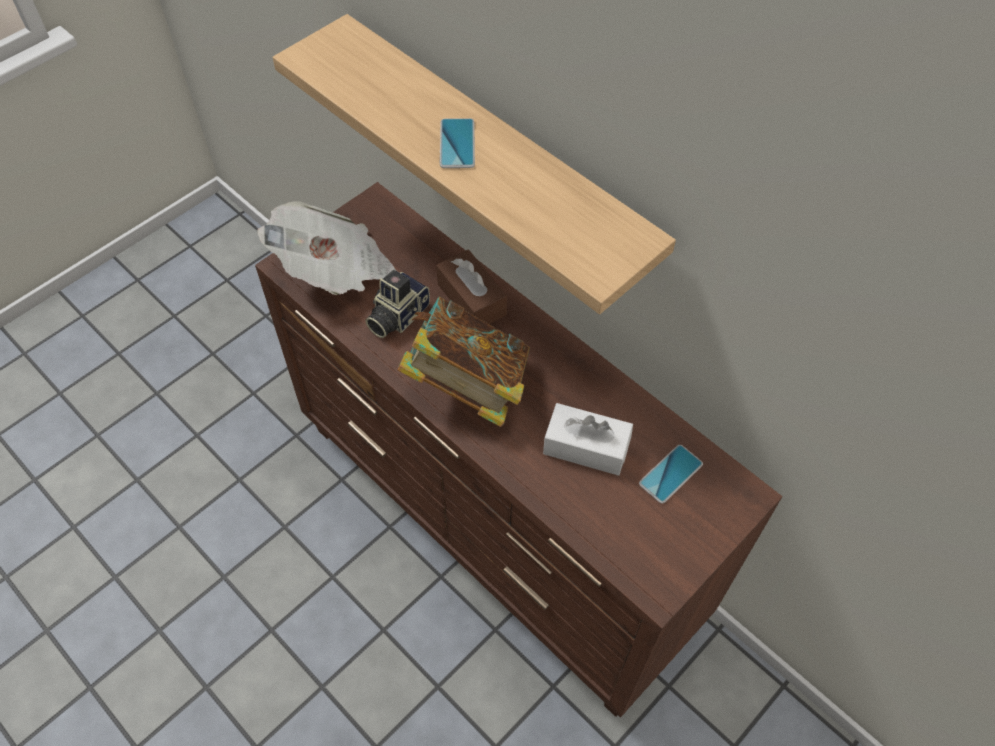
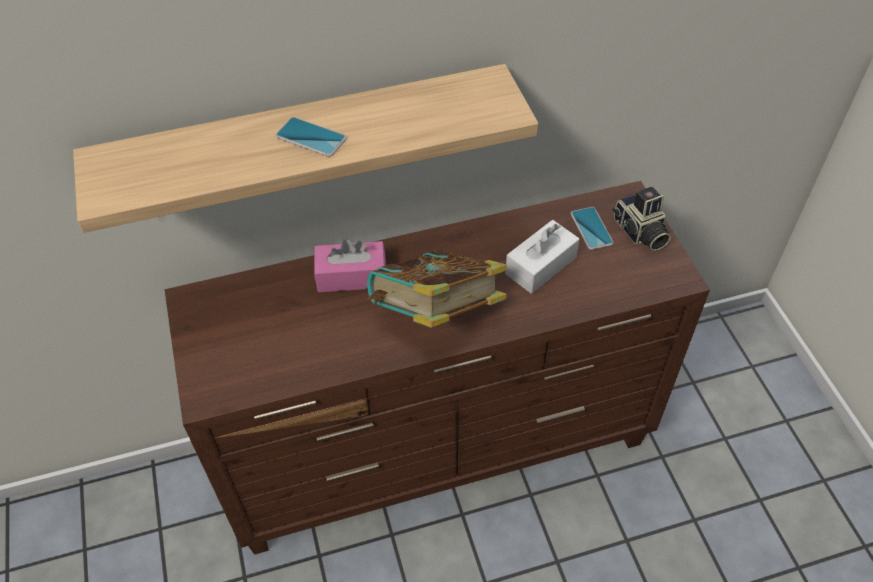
camera: 60 degrees left, 5 degrees down
newspaper [257,201,397,295] -> none
camera [365,270,430,338] -> camera moved to [613,187,671,251]
brown tissue box [436,250,507,324] -> pink tissue box [314,239,386,292]

